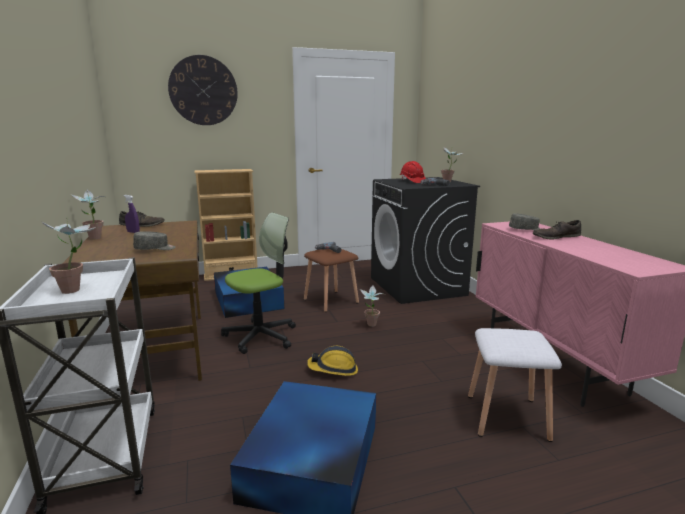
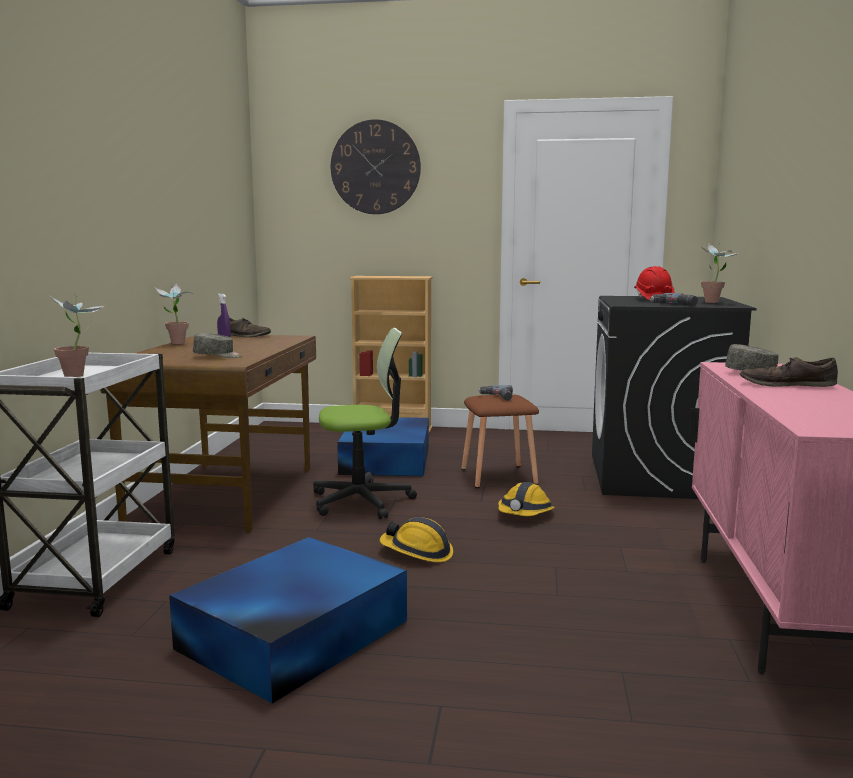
camera: 25 degrees right, 5 degrees down
potted plant [360,285,383,327] -> hard hat [498,482,555,516]
white stool [468,328,562,442] -> none

